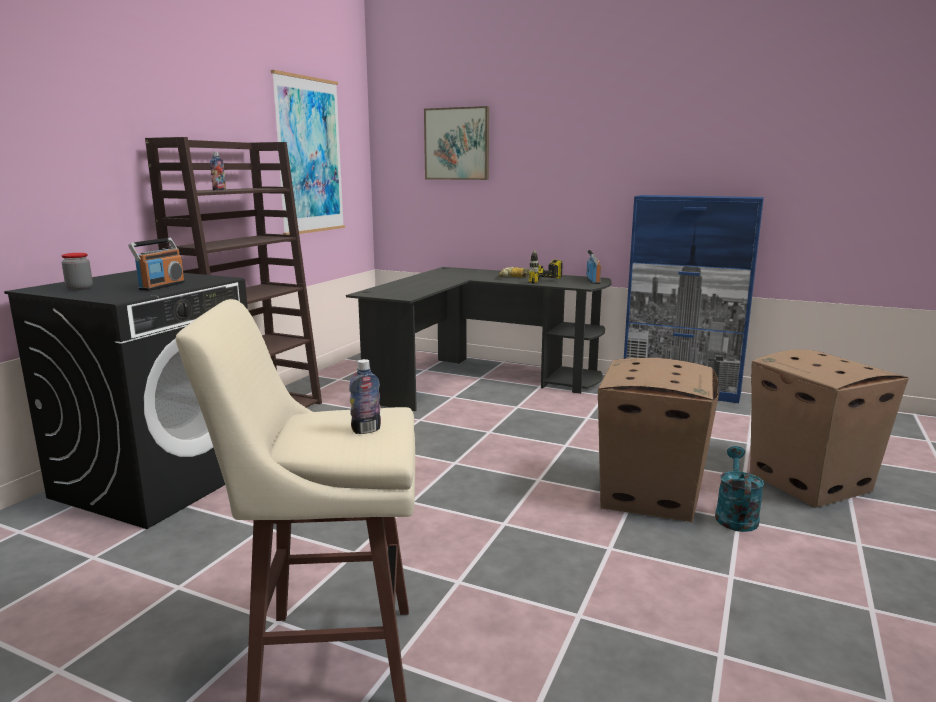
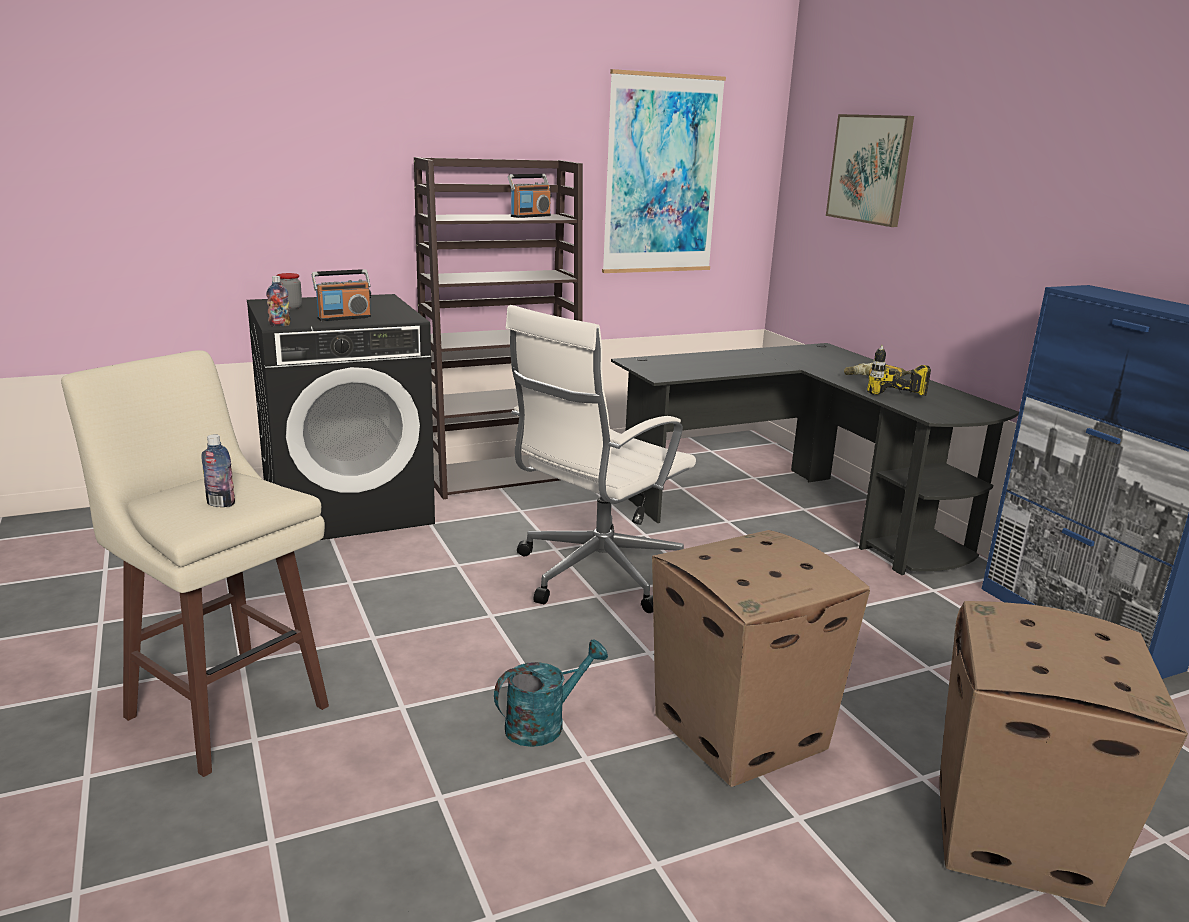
camera: 40 degrees right, 5 degrees up
bottle [210,152,226,190] -> bottle moved to [266,276,291,327]
radio [587,250,601,284] -> radio moved to [508,174,551,218]
turquoise watering can [715,446,764,532] -> turquoise watering can moved to [494,639,608,747]
none -> white office chair [505,305,696,613]

